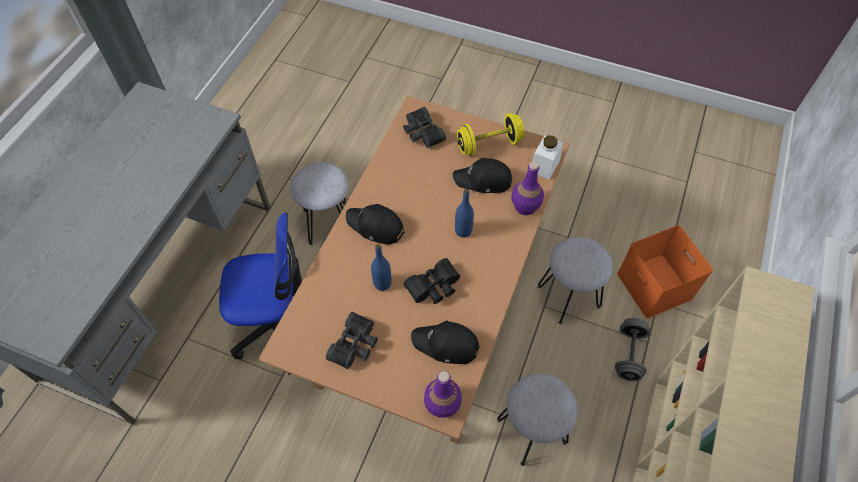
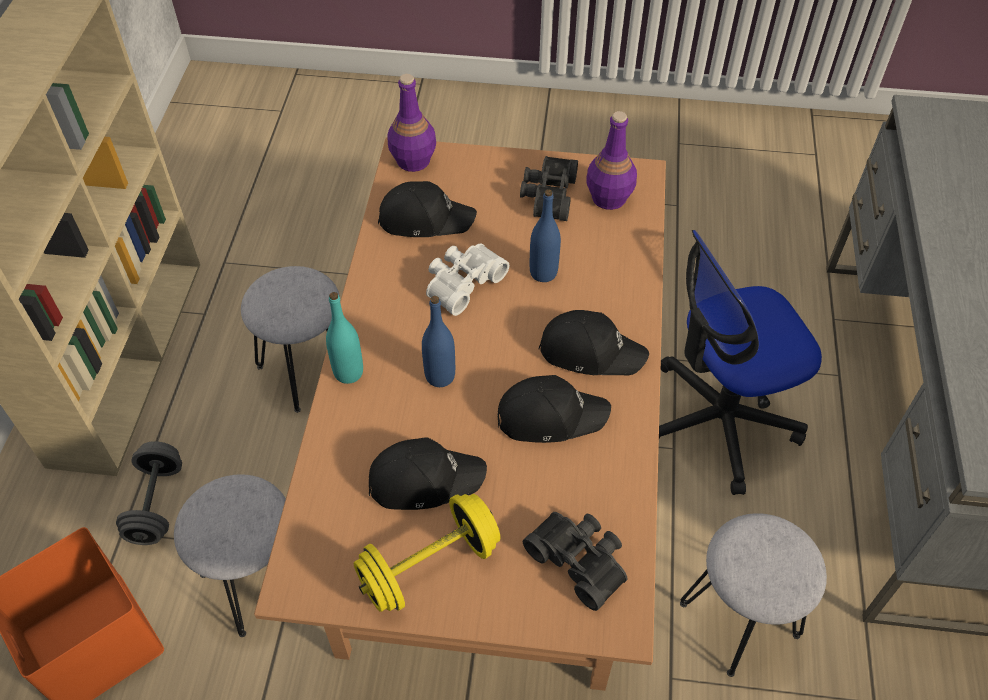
camera: 165 degrees right, 5 degrees down
black binoculars [404,258,460,304] -> white binoculars [426,243,509,316]
purple bottle [511,162,544,215] -> purple bottle moved to [586,111,637,210]
white jar [532,135,563,180] -> none
none -> turquoise bottle [326,292,363,384]
none -> black cap [497,375,611,443]

